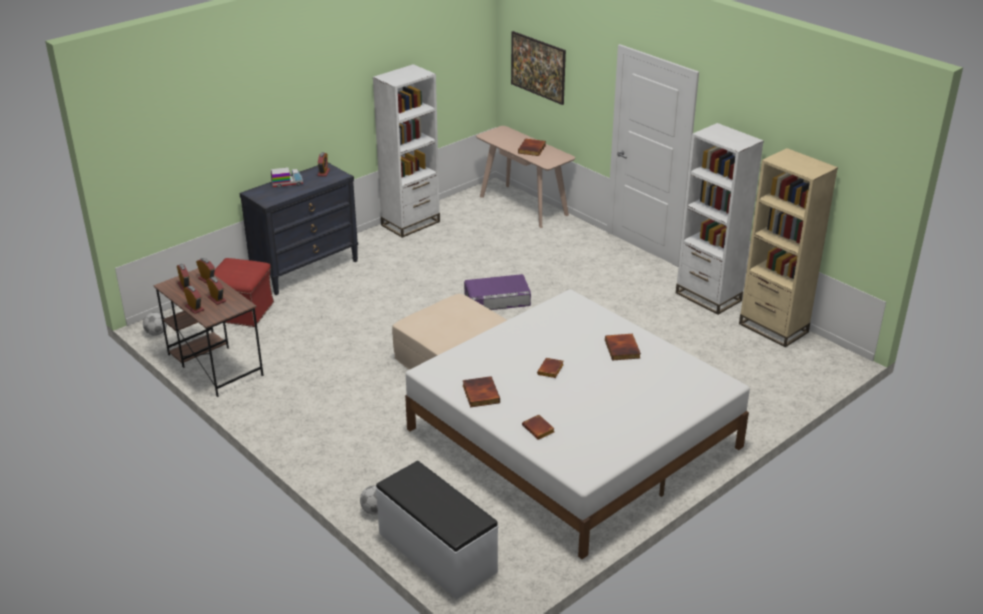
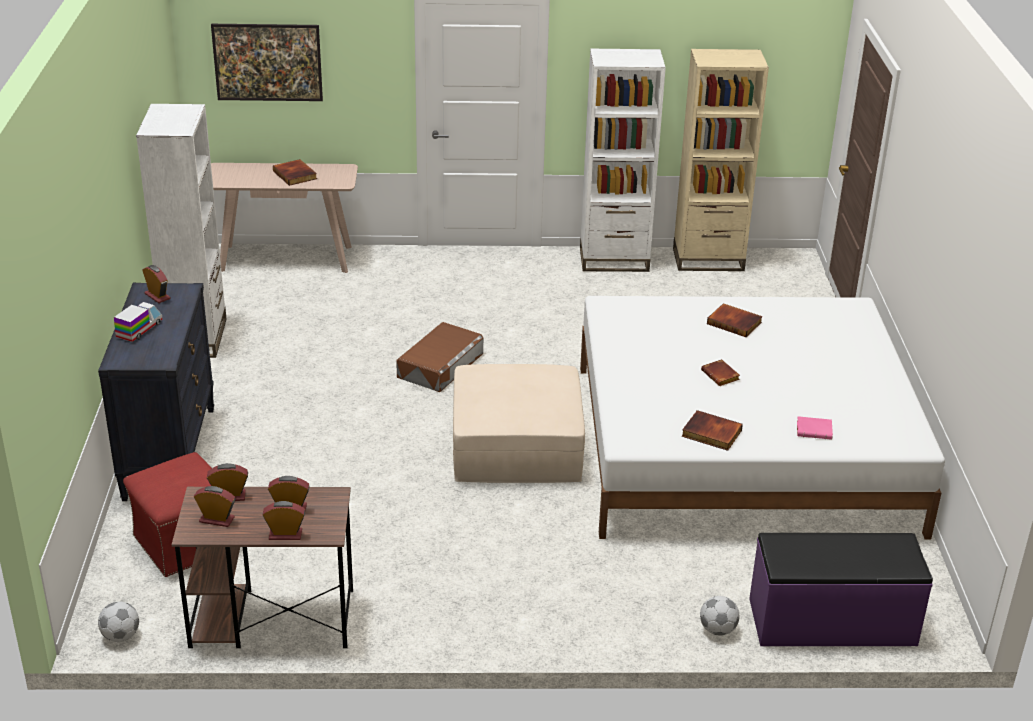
camera: 50 degrees left, 0 degrees up
white bench [376,461,499,600] -> purple bench [749,533,933,646]
purple storage box [464,274,531,310] -> brown storage box [396,322,483,392]
brown book [522,415,555,440] -> pink book [797,416,833,440]

